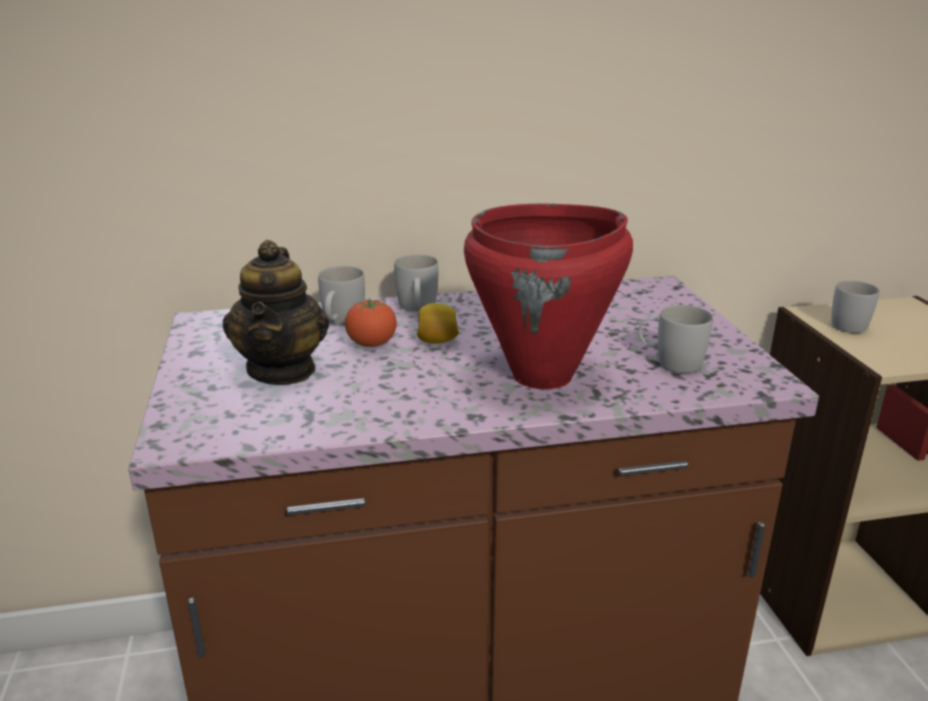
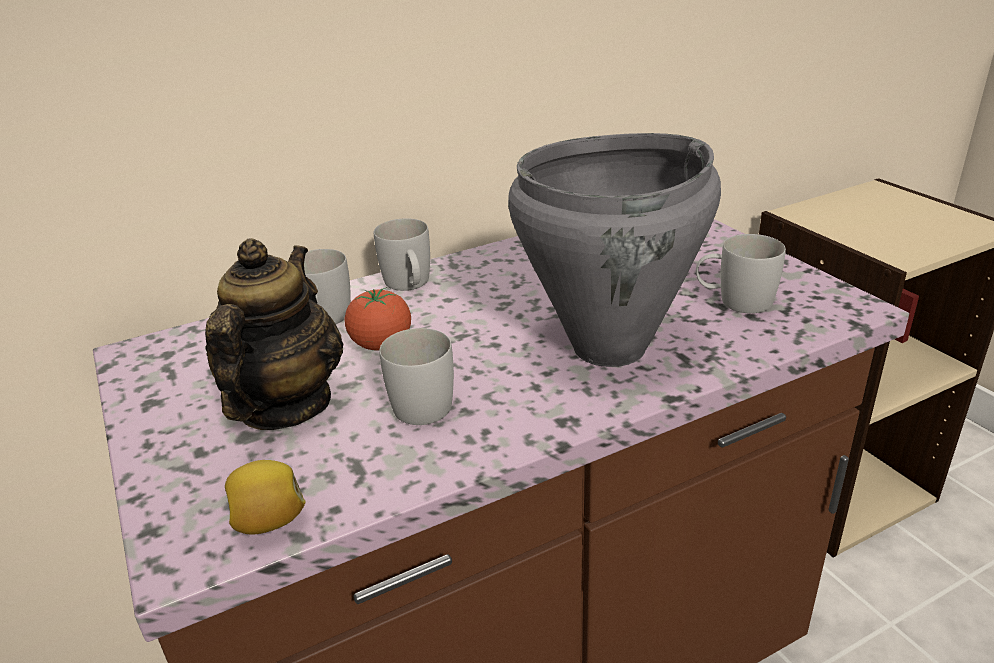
camera: 15 degrees left, 5 degrees up
teapot [223,240,329,385] -> teapot turned 150 degrees counterclockwise [205,238,343,430]
lemon [417,303,459,344] -> lemon moved to [225,460,306,535]
red cooking pot [464,204,633,389] -> grey cooking pot [508,133,721,367]
white mug [831,281,879,333] -> white mug moved to [379,328,454,425]

